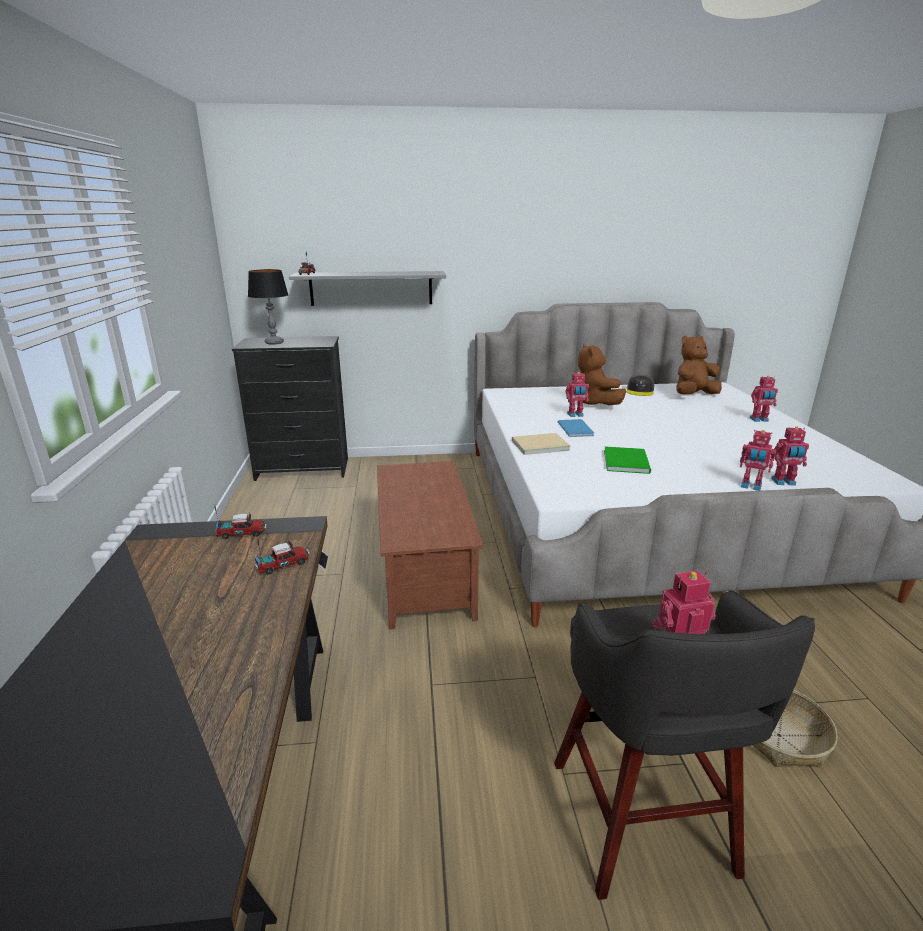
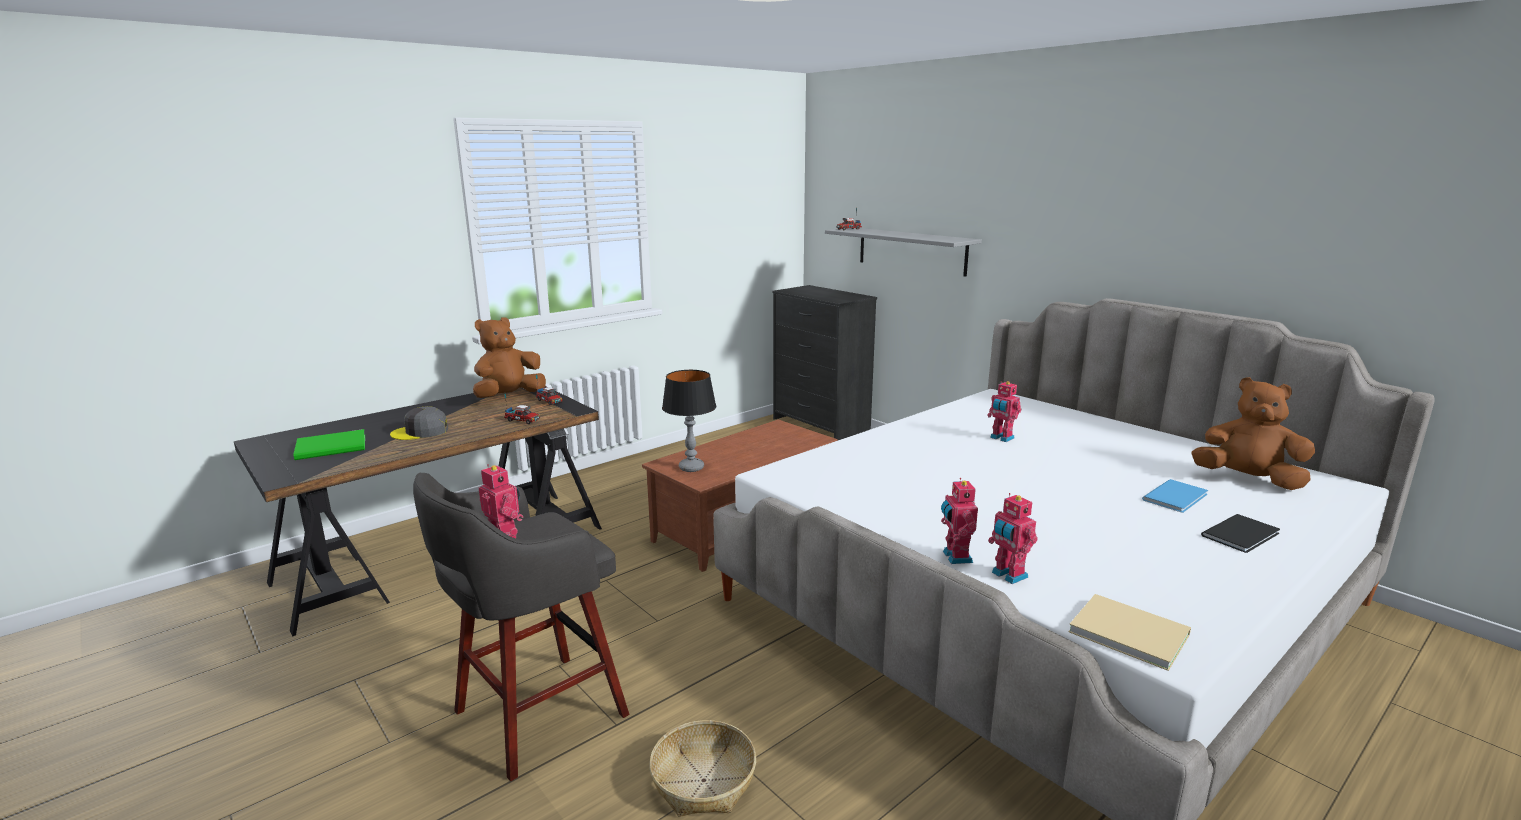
camera: 55 degrees right, 5 degrees down
table lamp [248,269,289,345] -> table lamp moved to [662,370,716,472]
beige book [512,433,570,455] -> beige book moved to [1068,594,1191,671]
blue book [558,419,594,437] -> blue book moved to [1142,479,1208,513]
brown plush toy [578,344,626,405] -> brown plush toy moved to [473,317,546,398]
green book [604,447,651,474] -> green book moved to [293,429,365,460]
grey cap [627,375,654,396] -> grey cap moved to [390,406,448,440]
toy robot [750,376,778,422] -> black book [1201,514,1280,553]

